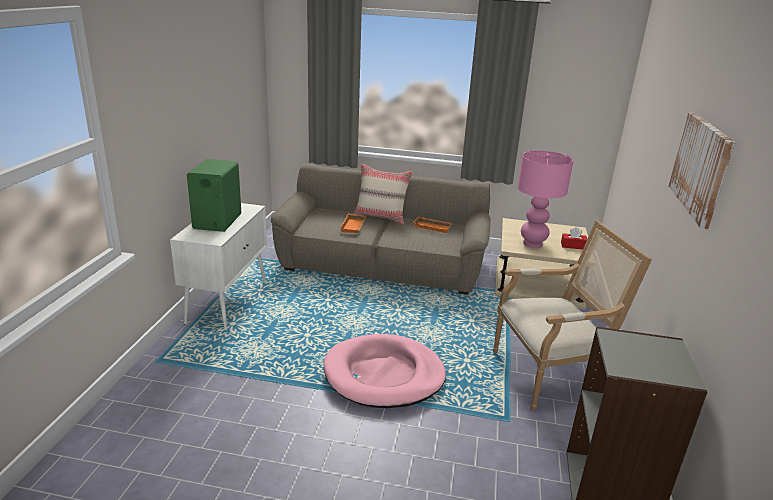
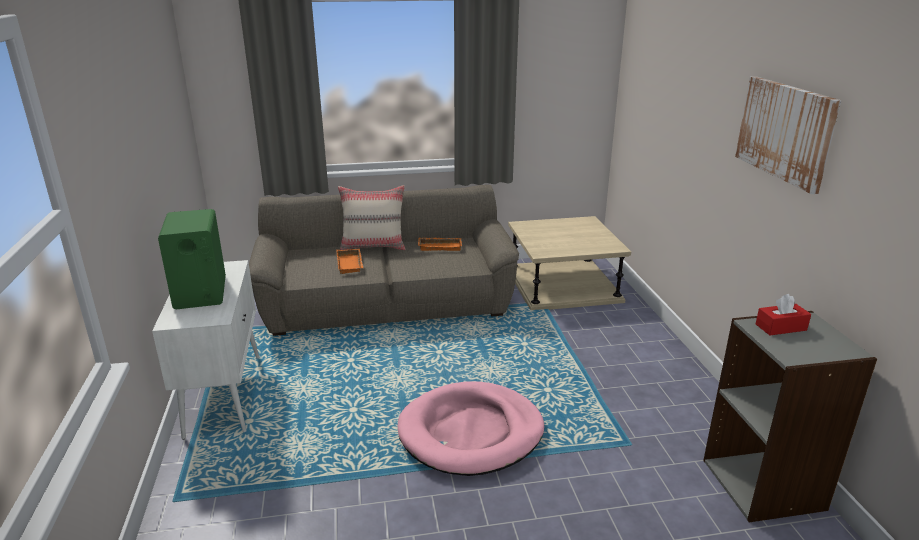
camera: 20 degrees left, 0 degrees up
armchair [493,221,652,411] -> none
pink table lamp [518,151,573,248] -> none
red tissue box [561,227,587,250] -> red tissue box moved to [756,294,811,335]

